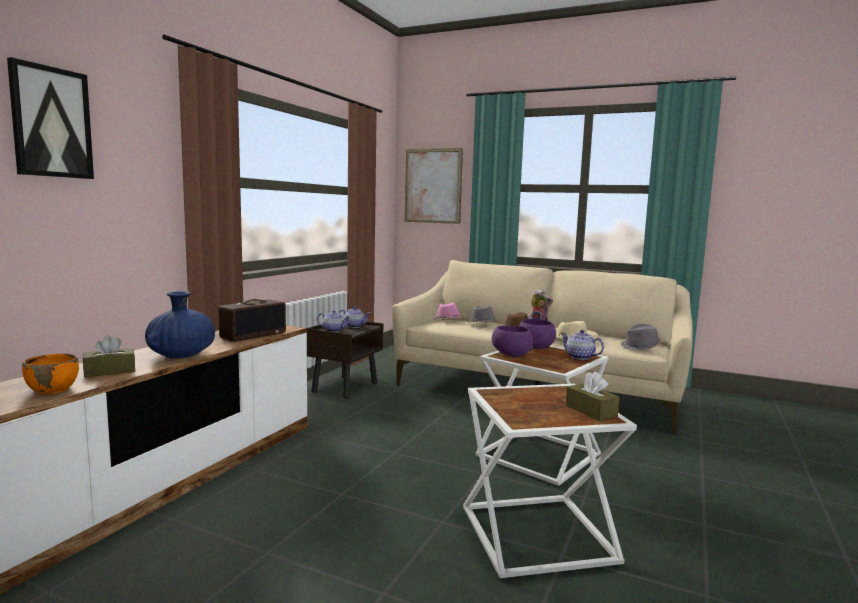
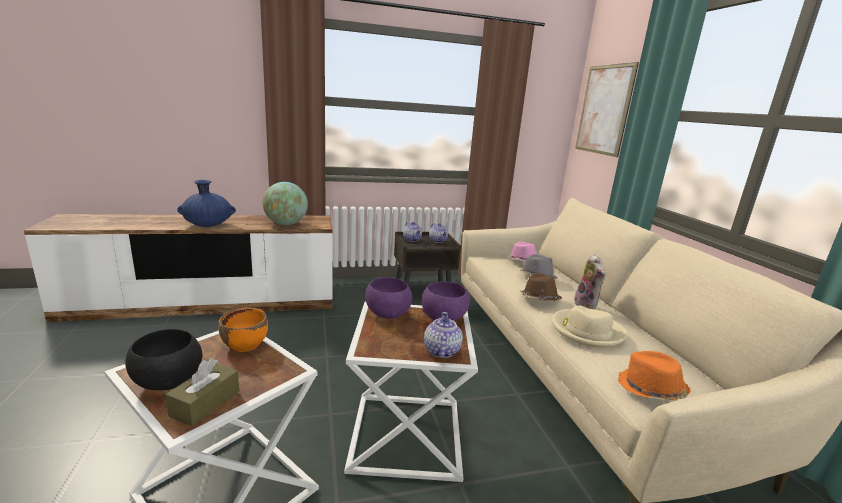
camera: 50 degrees right, 10 degrees up
picture [7,57,94,179] -> none
orange bowl [22,354,79,394] -> orange bowl moved to [218,307,268,352]
brown tissue box [83,335,135,377] -> none
radio [218,299,286,342] -> globe [262,182,308,225]
grey hat [621,324,662,350] -> orange hat [618,351,691,400]
none -> black bowl [125,329,203,390]

